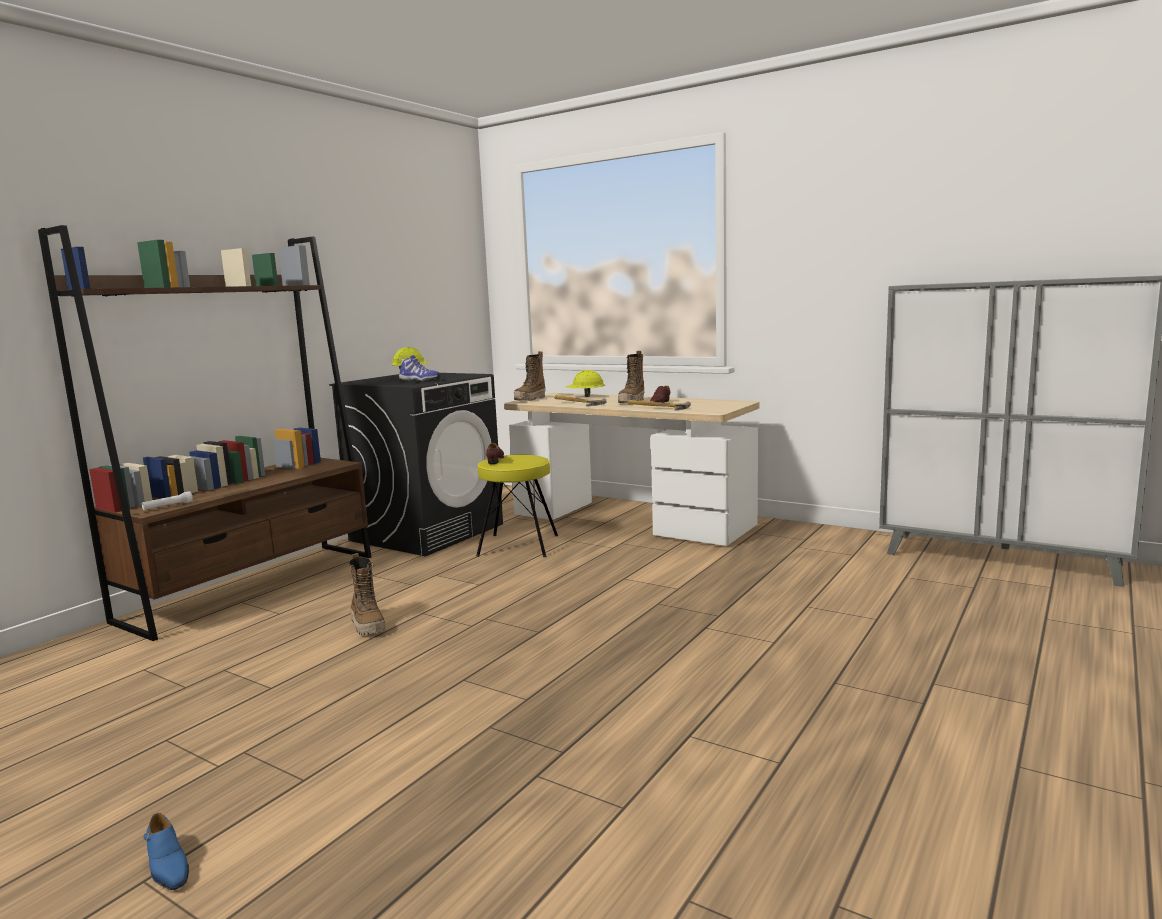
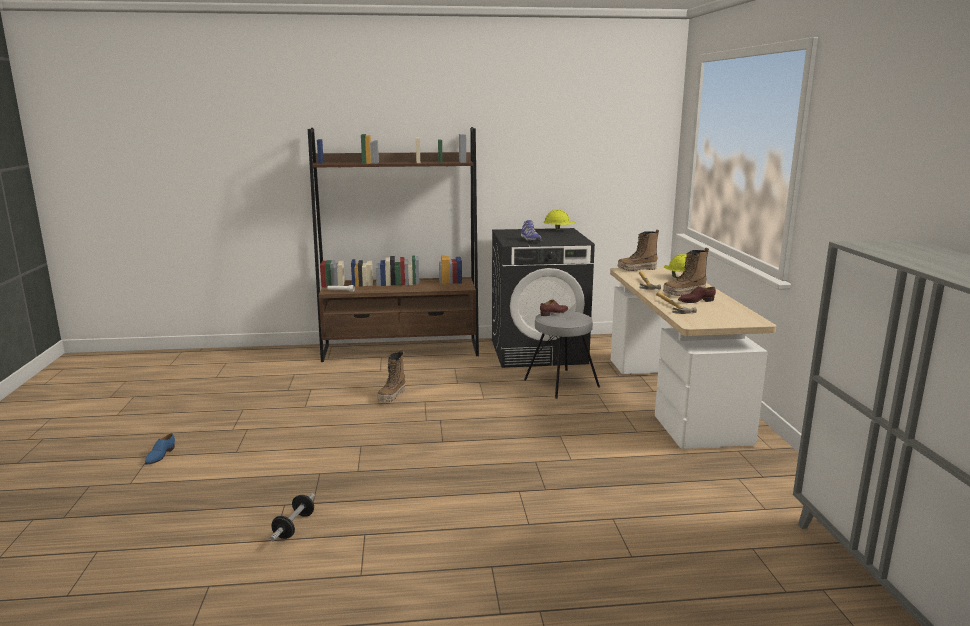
camera: 50 degrees right, 5 degrees up
yellow stool [476,455,558,557] -> grey stool [524,311,600,399]
none -> dumbbell [270,493,315,541]

